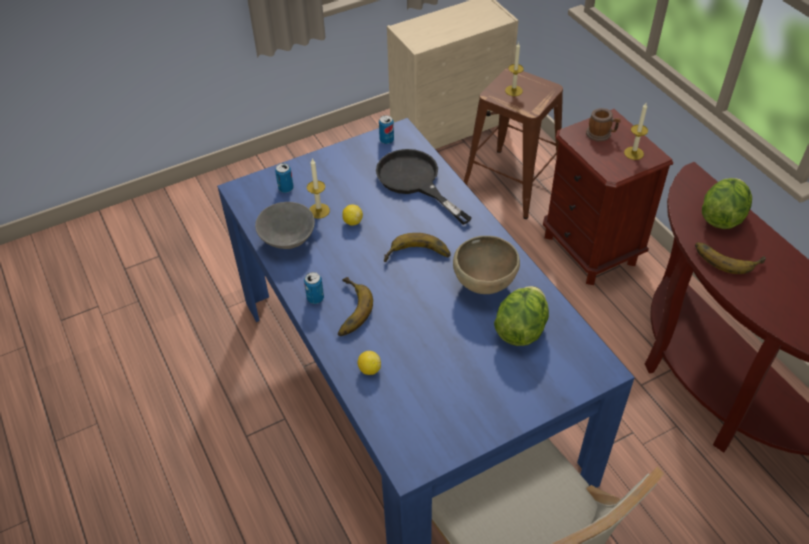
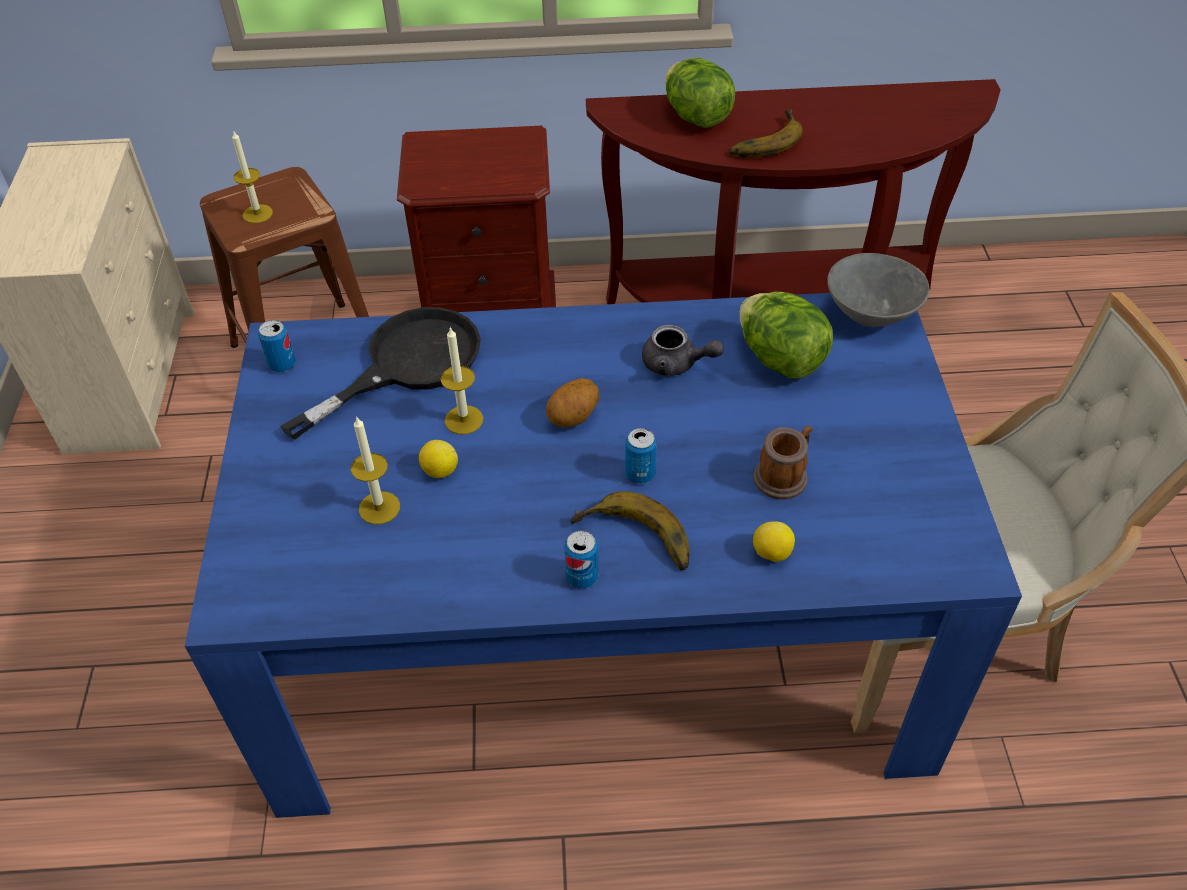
camera: 65 degrees left, 0 degrees up
grey bowl [255,202,315,249] -> grey bowl moved to [827,253,930,327]
can [275,163,294,193] -> can moved to [625,428,657,484]
black frying pan [376,149,472,225] -> black frying pan turned 150 degrees clockwise [280,307,481,440]
banana [384,233,451,262] -> potato [546,378,600,427]
brown bowl [453,236,520,294] -> grey teapot [642,325,724,376]
mug [586,108,621,141] -> mug moved to [753,426,813,500]
candle [624,103,648,160] -> candle moved to [441,327,483,434]

